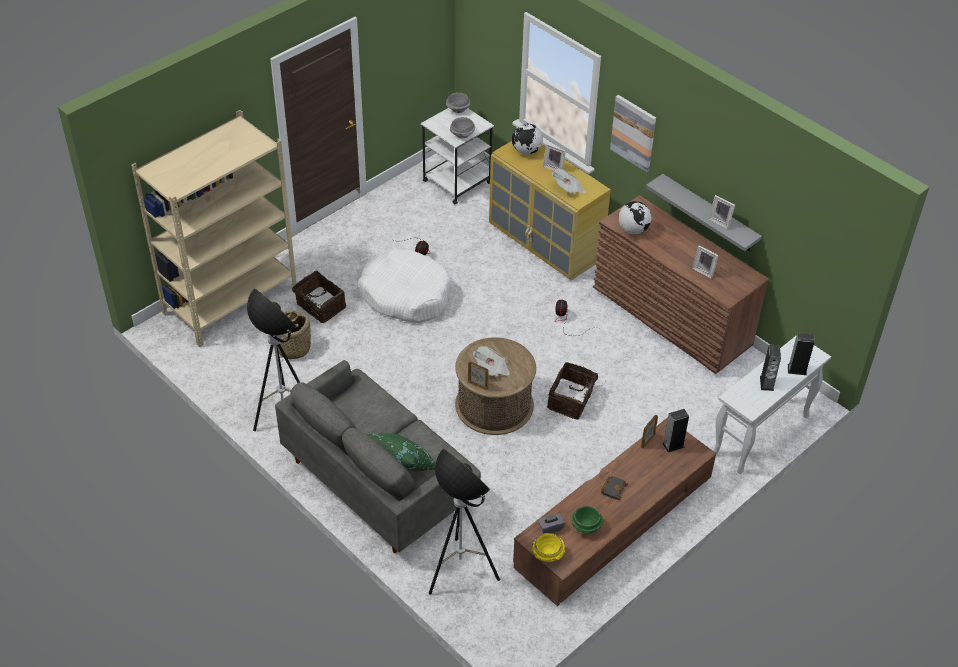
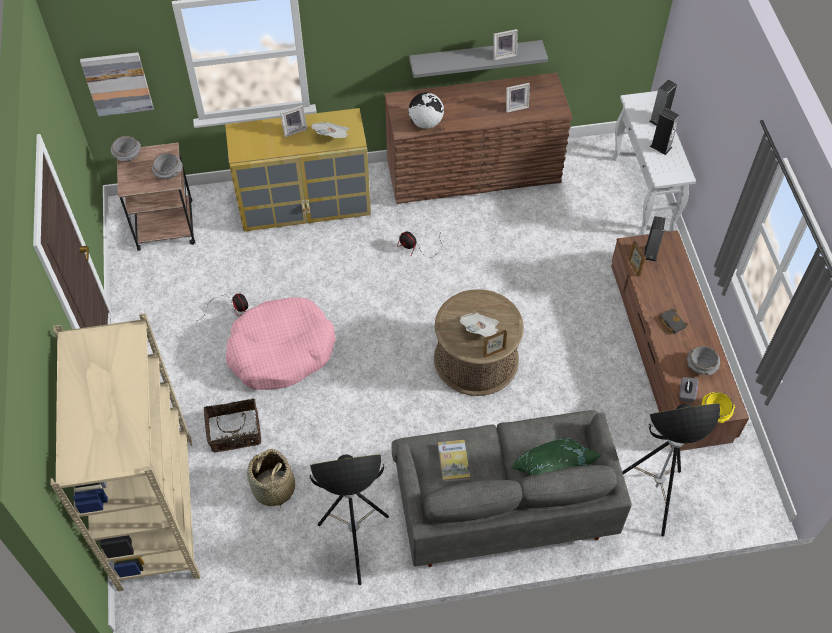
camera: 55 degrees left, 10 degrees up
white dog bed [358,249,451,323] -> pink dog bed [226,297,336,390]
white cart [421,108,494,204] -> brown cart [117,143,195,251]
globe [512,123,543,155] -> none
basket [547,362,602,420] -> none
green bowl [572,505,604,534] -> grey bowl [687,346,720,375]
picture [610,95,656,172] -> picture moved to [80,52,154,116]
none -> book [438,440,470,482]

